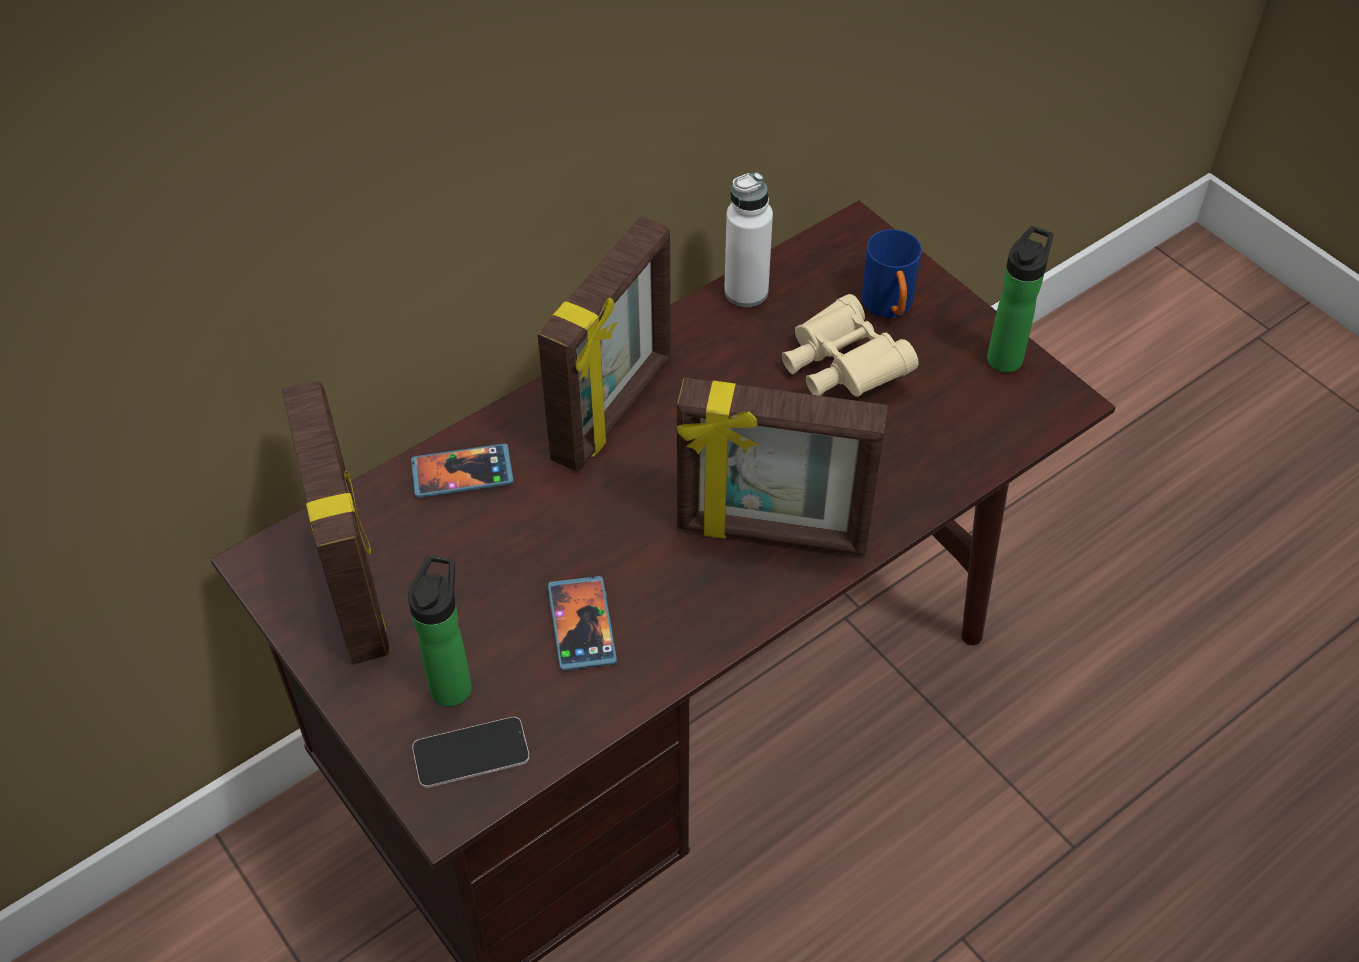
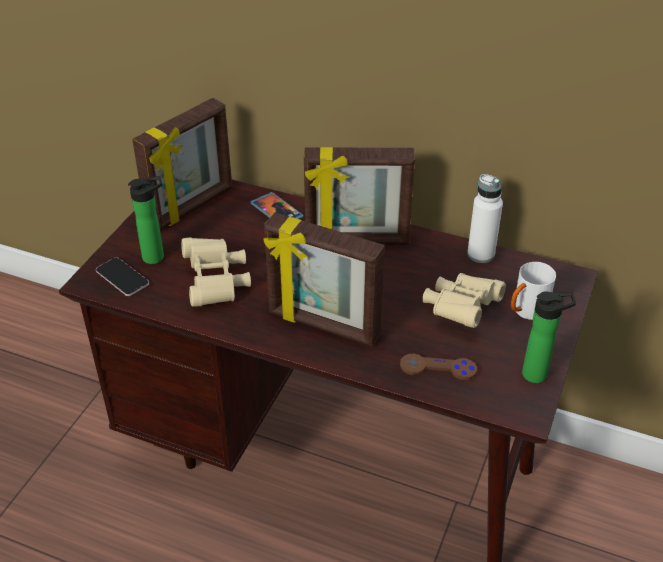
camera: 60 degrees right, 10 degrees down
phone [548,576,617,671] -> beige binoculars [181,237,251,307]
picture frame [677,377,888,556] -> picture frame turned 45 degrees counterclockwise [263,212,385,347]
blue mug [861,229,922,318] -> white mug [511,262,556,320]
none -> brown game controller [400,354,477,380]

